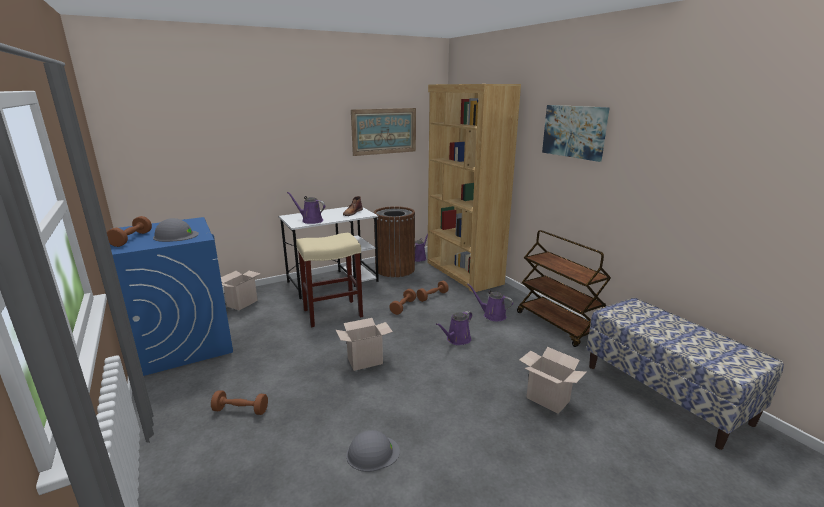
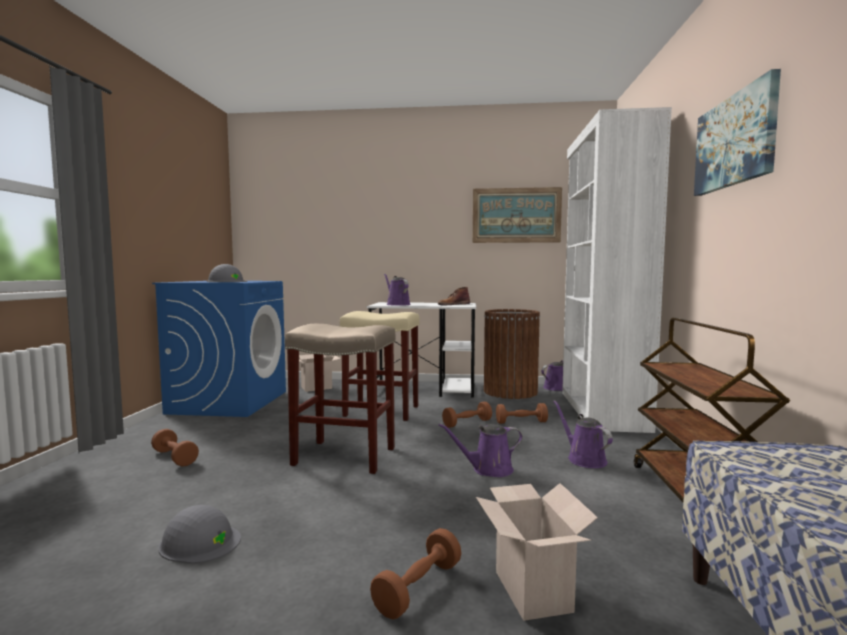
camera: 35 degrees right, 15 degrees down
brown dumbbell [107,216,152,247] -> brown dumbbell moved to [370,528,461,619]
cardboard box [336,318,393,371] -> beige stool [285,324,395,474]
brown bookcase [427,84,521,292] -> white bookcase [562,107,672,433]

